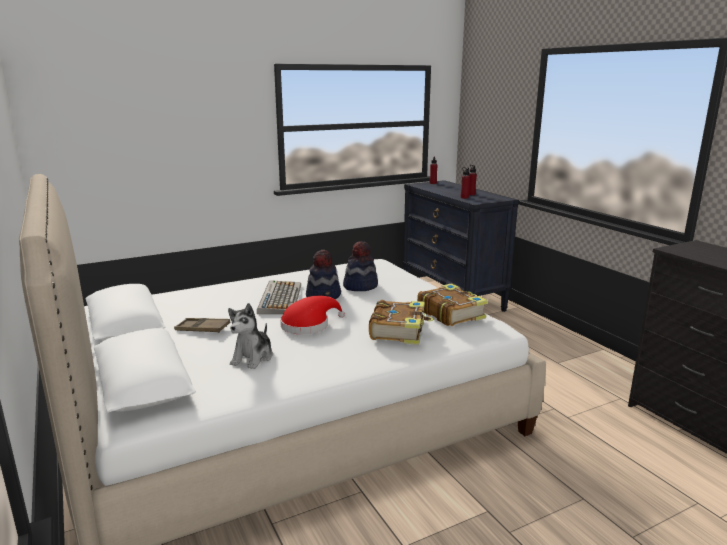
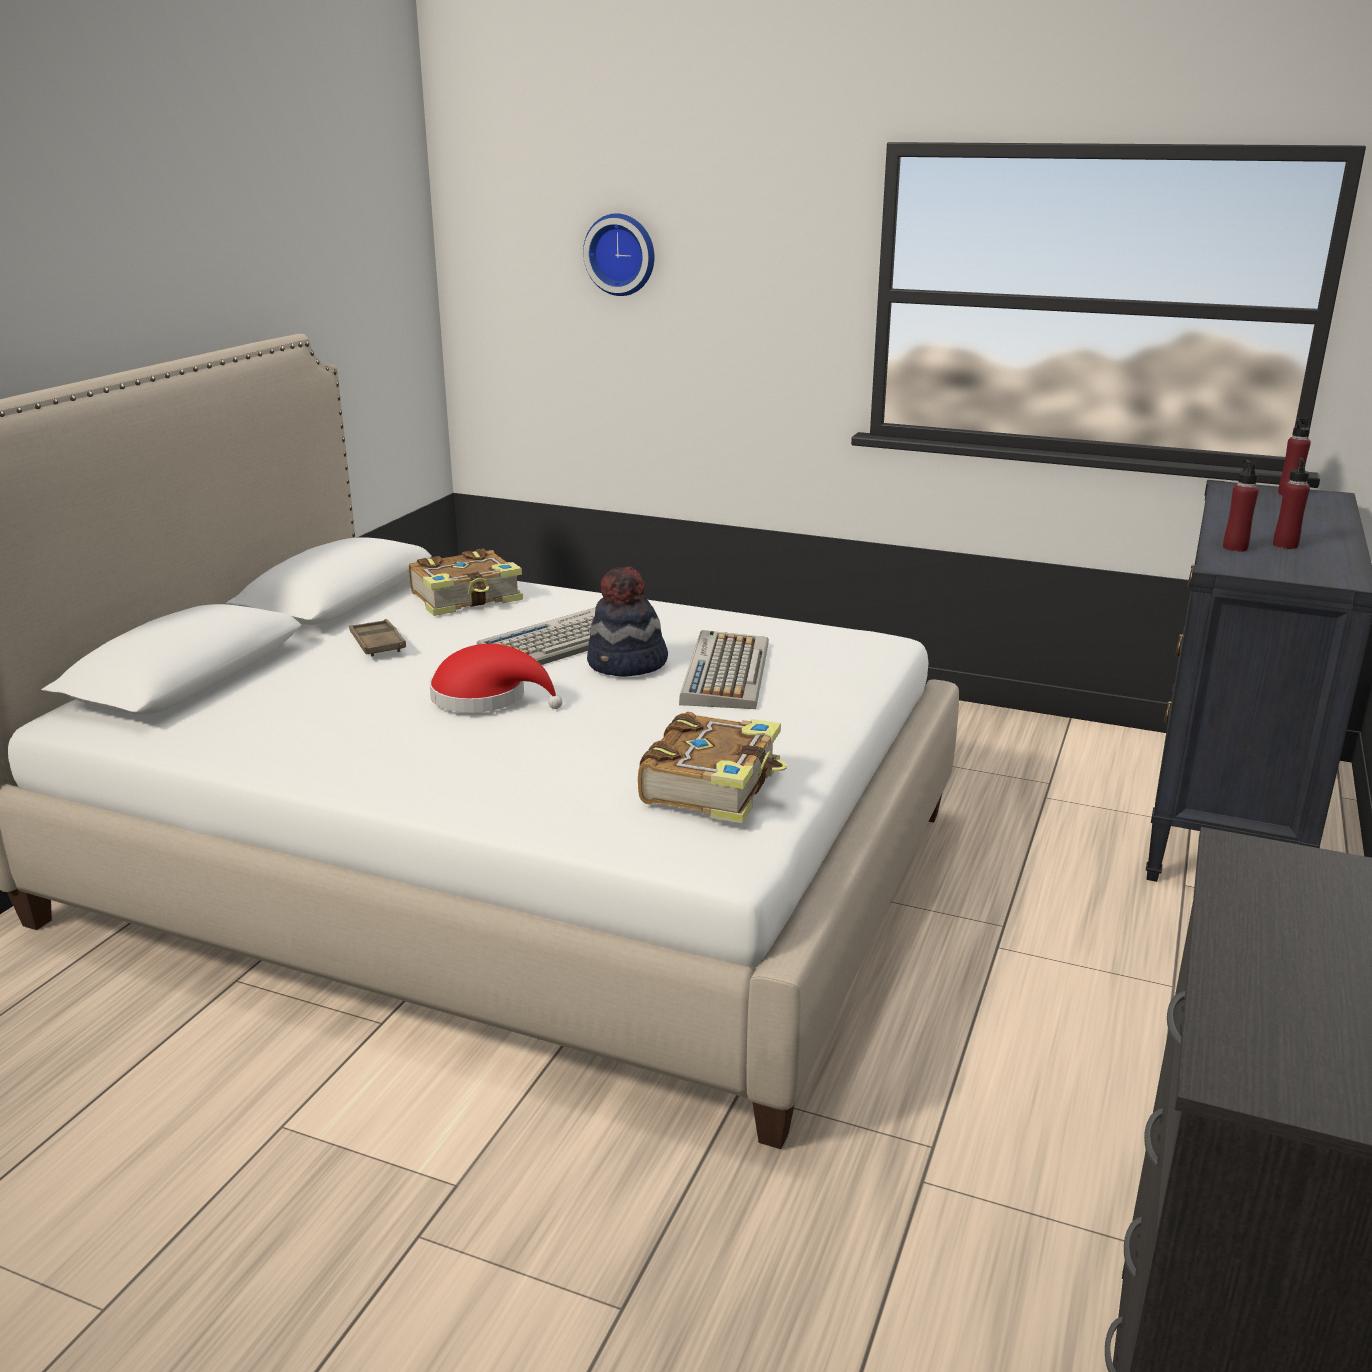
camera: 50 degrees right, 5 degrees up
plush toy [228,303,273,369] -> none
hat [343,241,378,291] -> keyboard [679,630,769,709]
book [369,300,433,345] -> book moved to [409,549,523,616]
none -> wall clock [583,213,654,296]

